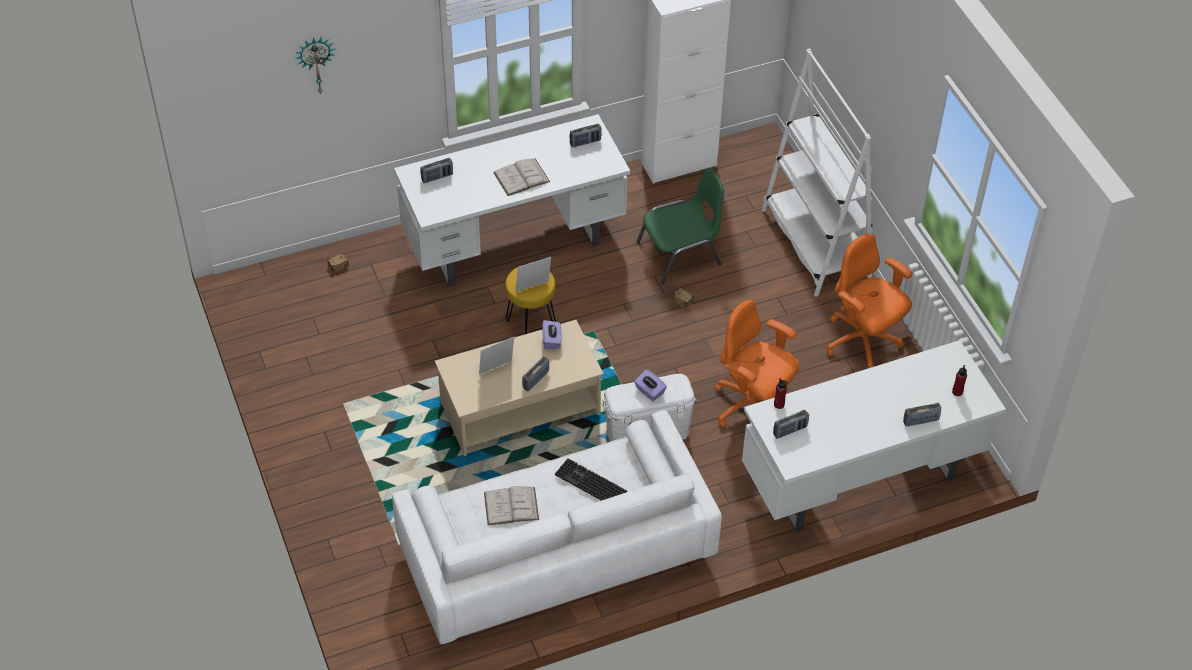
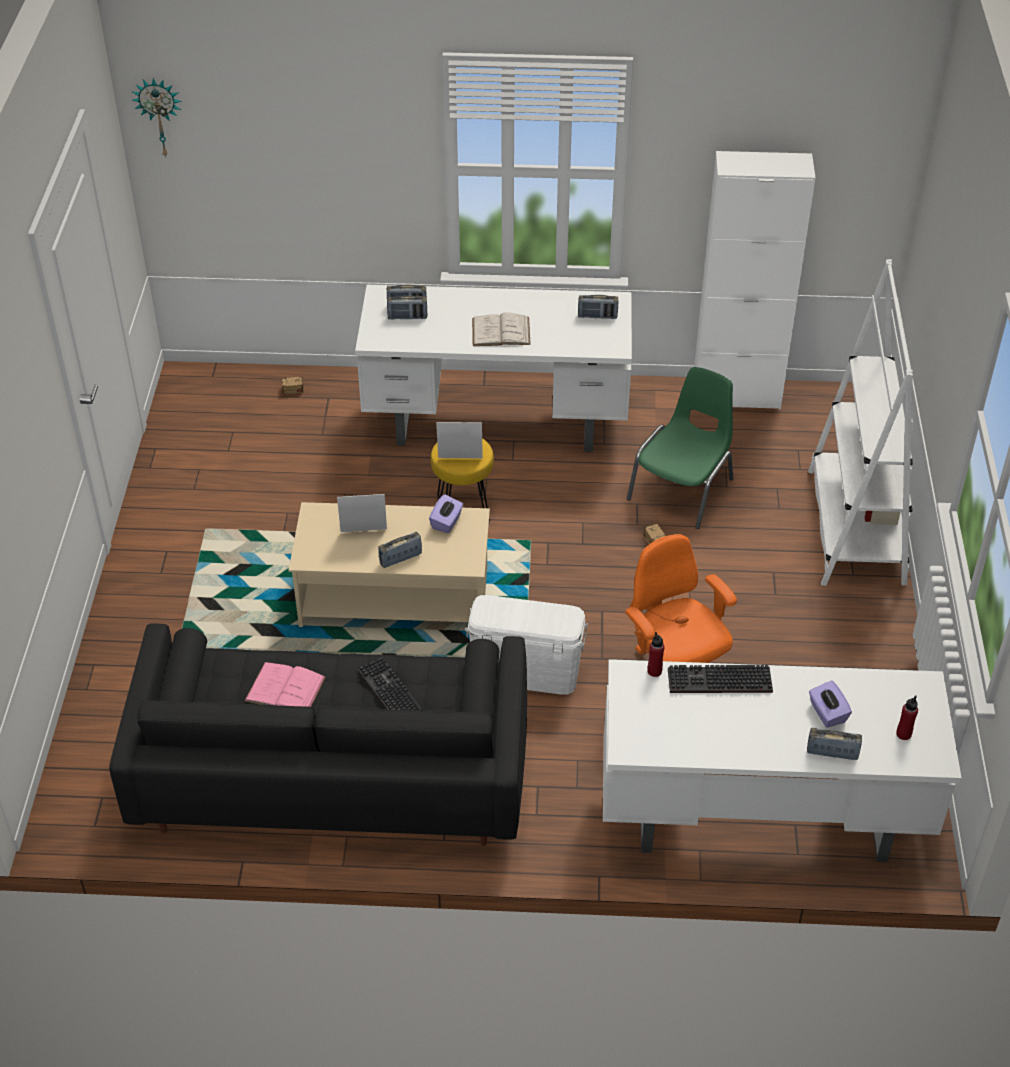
camera: 25 degrees right, 5 degrees down
wall clock [295,37,335,94] -> wall clock moved to [131,78,182,157]
white sofa [392,410,722,644] -> black sofa [109,623,527,846]
white book [484,486,539,525] -> pink book [244,662,326,707]
purple tissue box [634,369,667,401] -> purple tissue box moved to [809,680,852,728]
green chair [637,168,725,285] -> green chair turned 60 degrees counterclockwise [627,367,733,529]
radio [773,410,809,439] -> radio moved to [387,296,427,320]
orange office chair [827,233,912,369] -> none
none -> keyboard [668,665,773,693]

